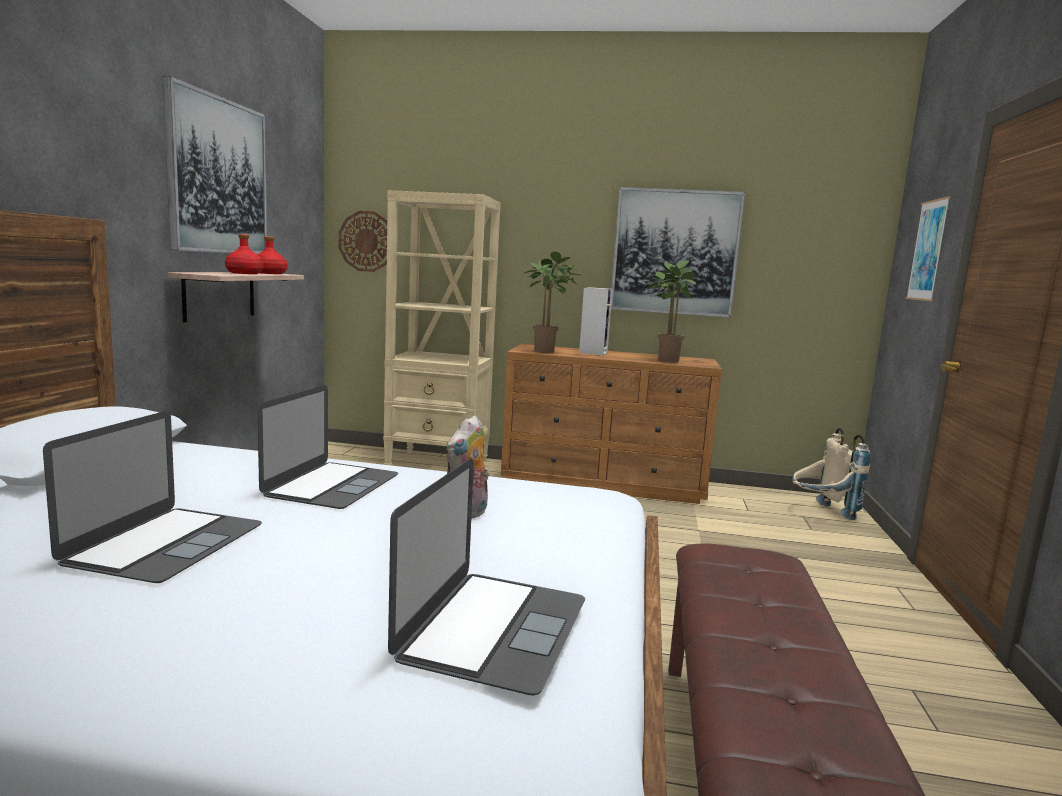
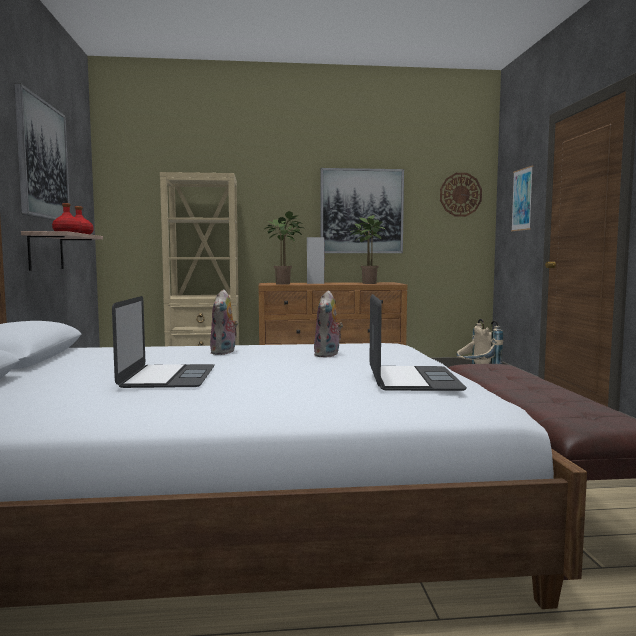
camera: 15 degrees left, 5 degrees down
laptop [257,385,398,509] -> plush toy [210,289,238,355]
wall clock [338,211,387,272] -> wall clock moved to [440,173,482,217]

